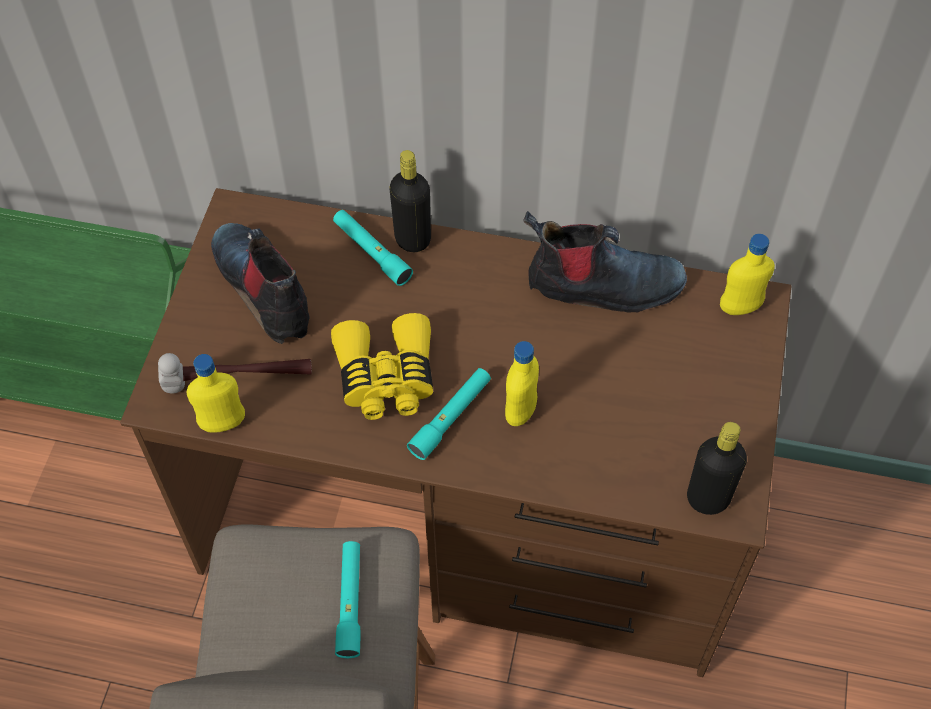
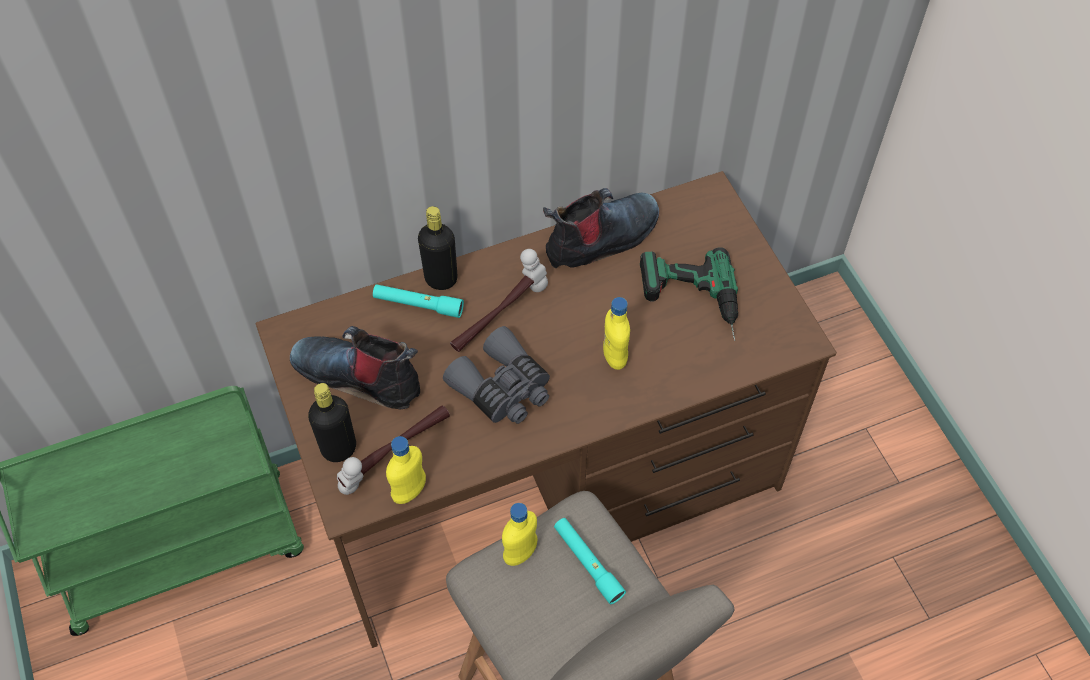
camera: 35 degrees left, 0 degrees up
yellow binoculars [331,313,433,420] -> grey binoculars [443,326,550,424]
turquoise flashlight [407,368,491,460] -> none
black bottle [687,422,747,515] -> black bottle moved to [308,383,356,462]
yellow bottle [720,234,775,315] -> yellow bottle moved to [502,503,538,566]
none -> hammer [450,249,548,352]
none -> power drill [640,247,738,341]

